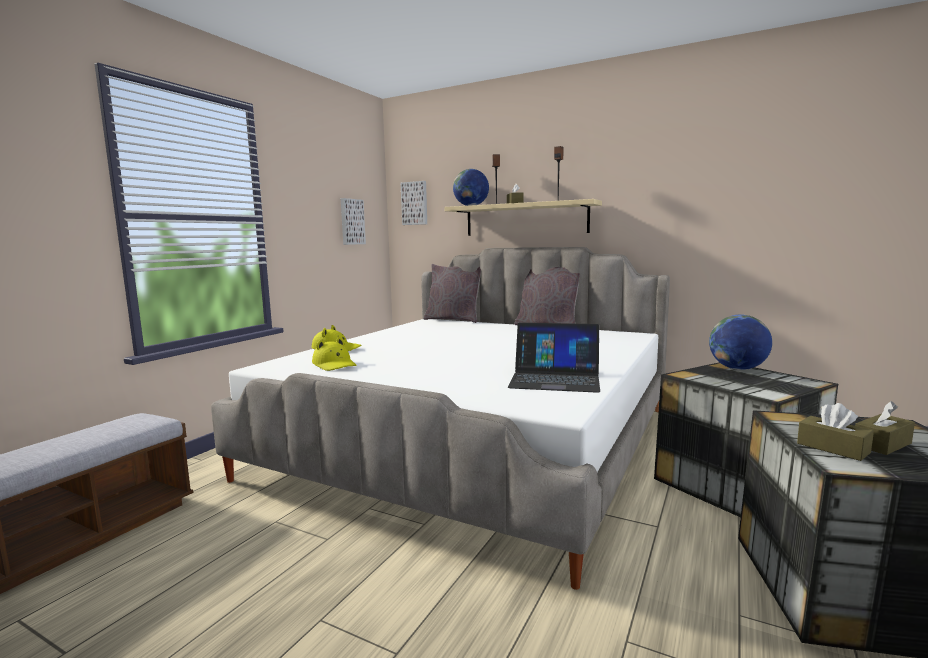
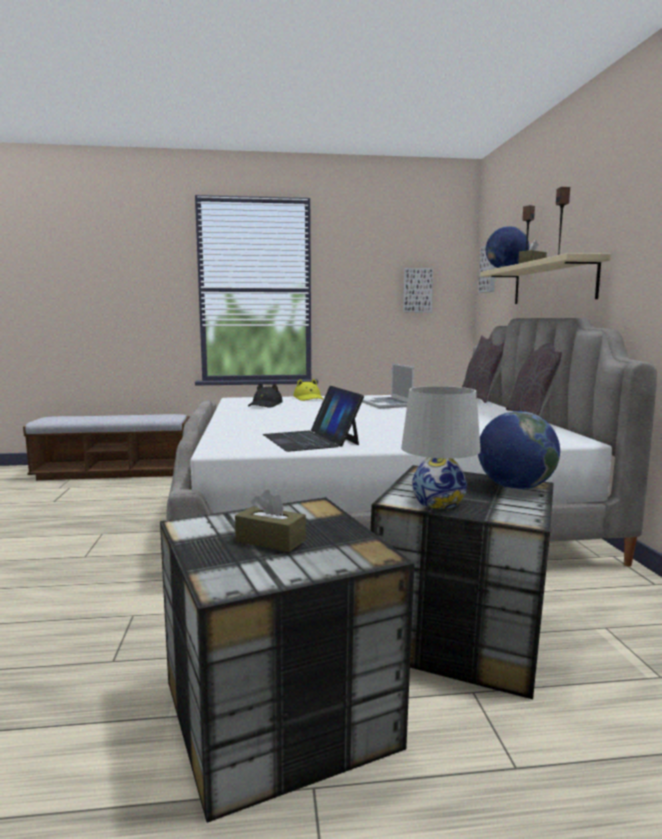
camera: 55 degrees right, 0 degrees up
yellow hat [312,337,356,371] -> black hat [248,384,283,408]
brown tissue box [797,403,874,461] -> none
none -> laptop [362,363,414,409]
none -> white table lamp [401,386,481,509]

